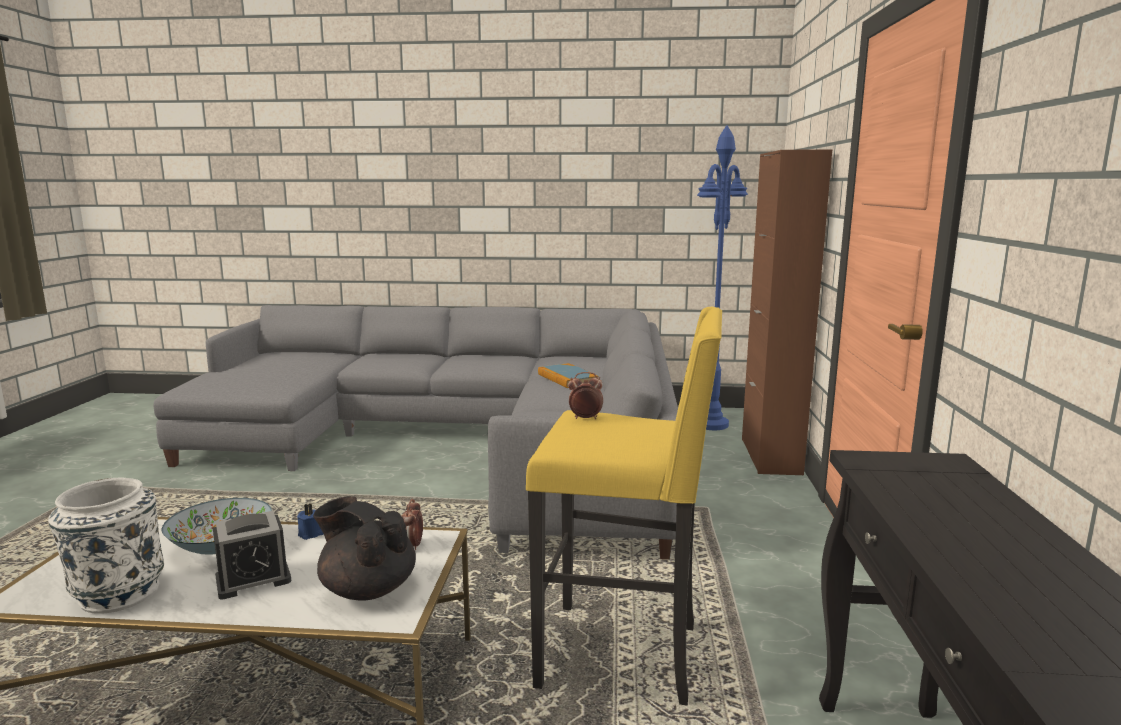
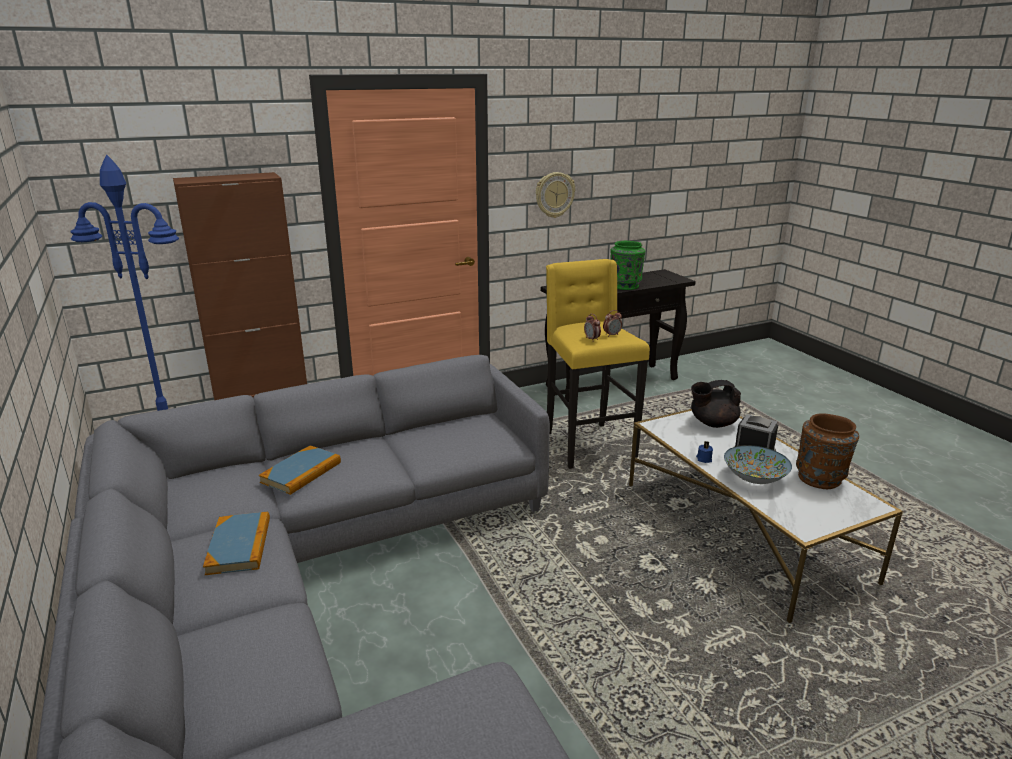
camera: 120 degrees left, 10 degrees up
white vase [48,478,164,614] -> brown vase [796,413,859,489]
black teapot [313,496,416,600] -> black teapot turned 75 degrees clockwise [691,380,741,428]
alarm clock [402,499,423,550] -> alarm clock moved to [603,310,622,337]
none -> book [203,512,270,575]
none -> wall clock [536,172,575,218]
none -> green vase [611,241,645,290]

